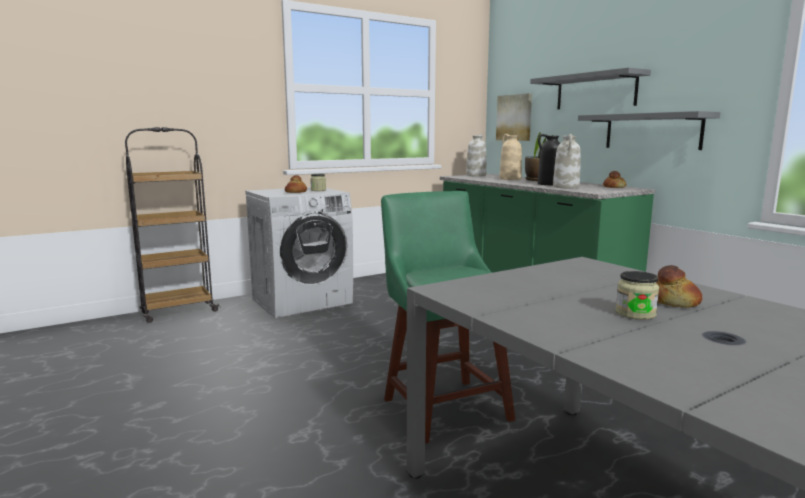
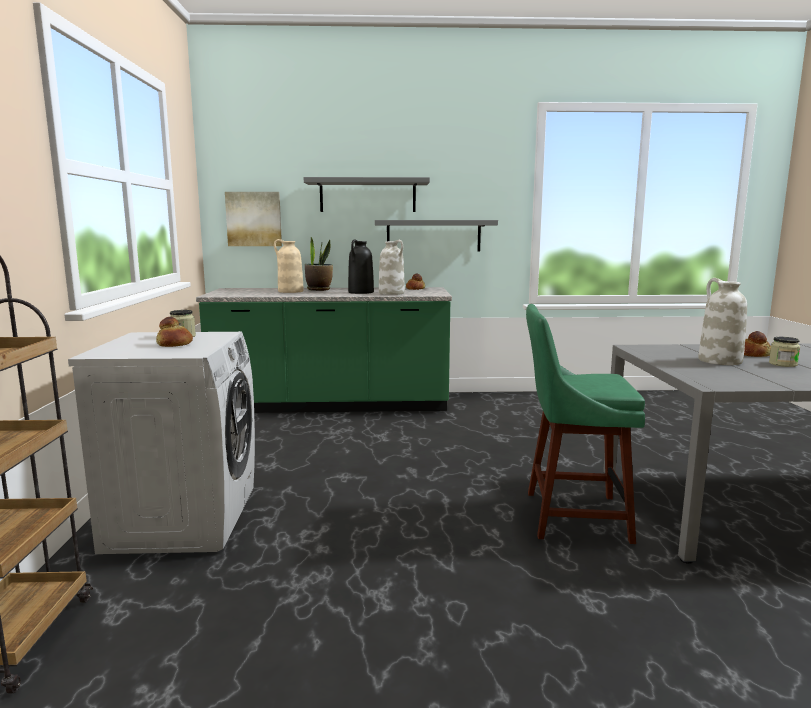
camera: 60 degrees left, 0 degrees up
white vase [466,134,486,176] -> white vase moved to [698,278,747,365]

